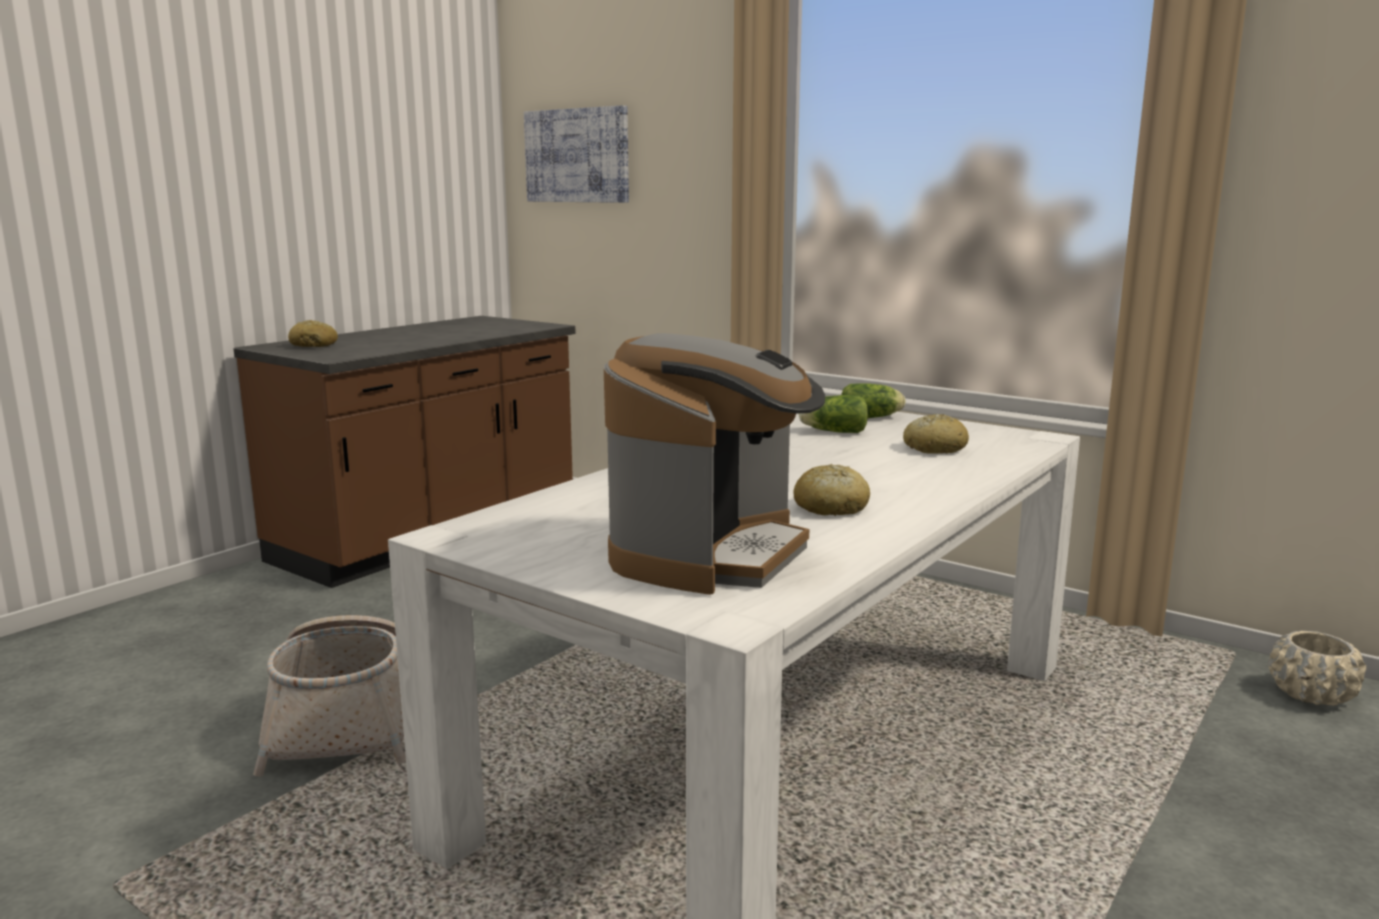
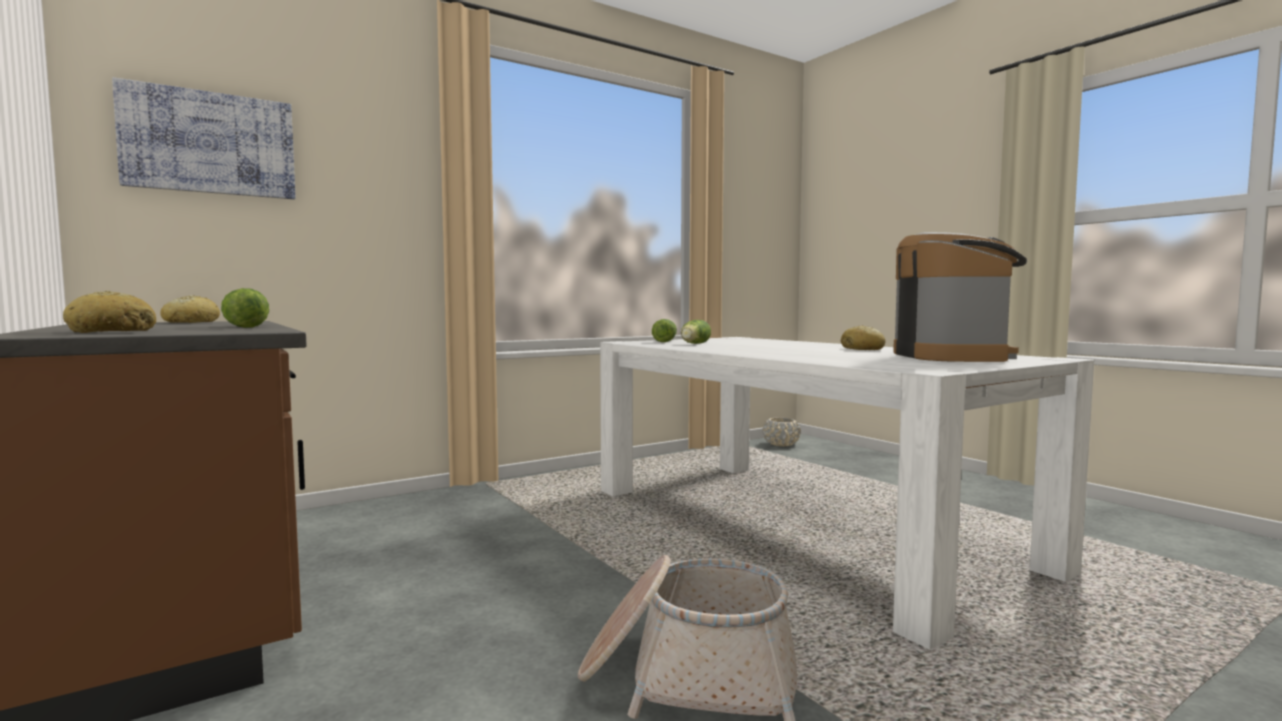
camera: 70 degrees left, 10 degrees down
coffee machine [604,333,825,595] -> coffee machine turned 45 degrees clockwise [893,232,1027,362]
bread [903,414,969,454] -> bread moved to [160,295,220,323]
none -> lettuce [221,288,269,328]

